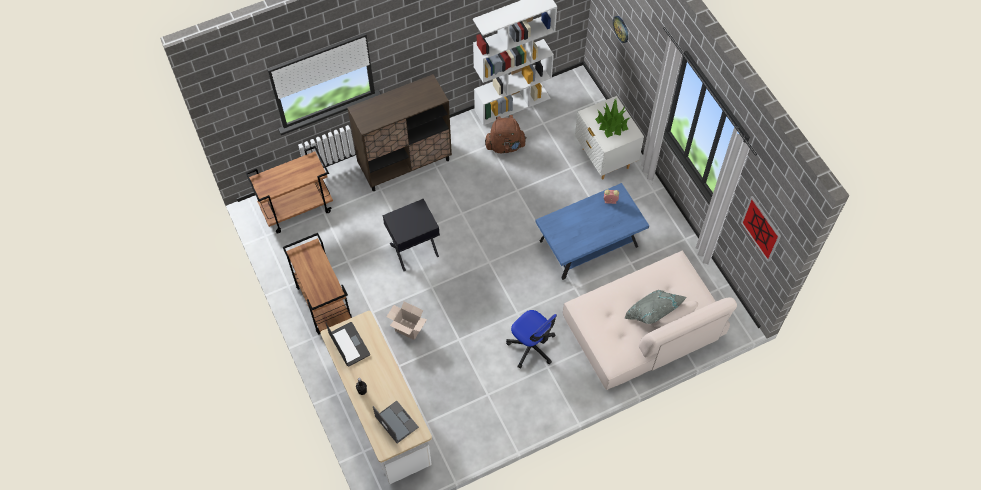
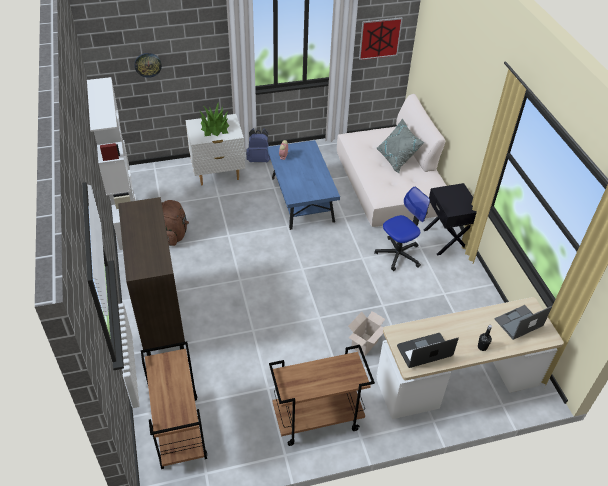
camera: 80 degrees left, 15 degrees down
black side table [383,199,440,271] -> black side table moved to [424,183,477,255]
none -> blue backpack [246,128,271,162]

